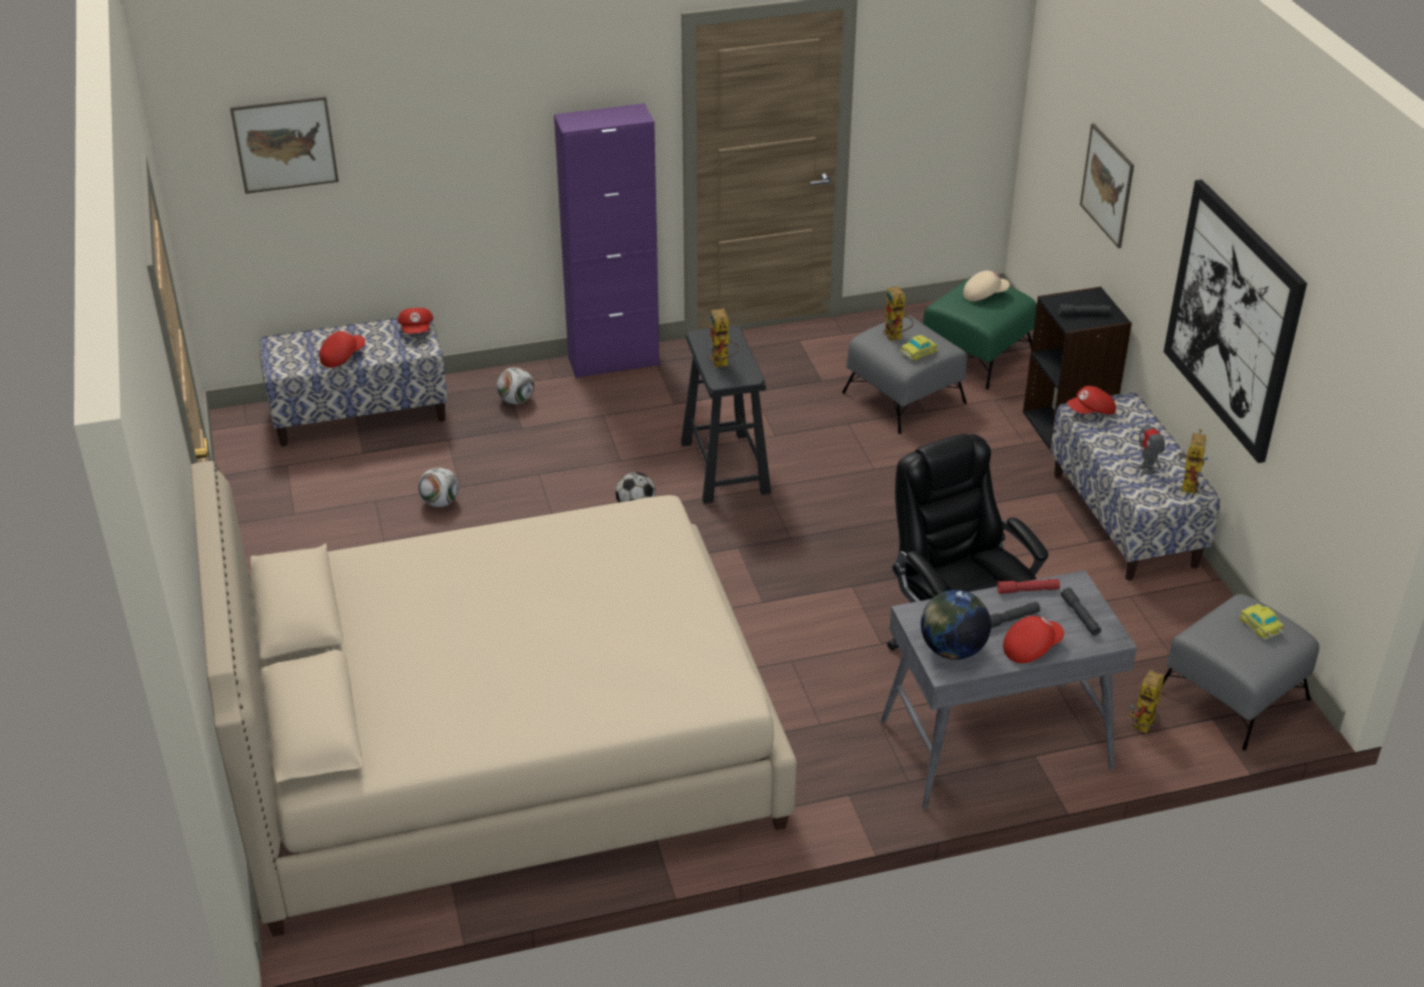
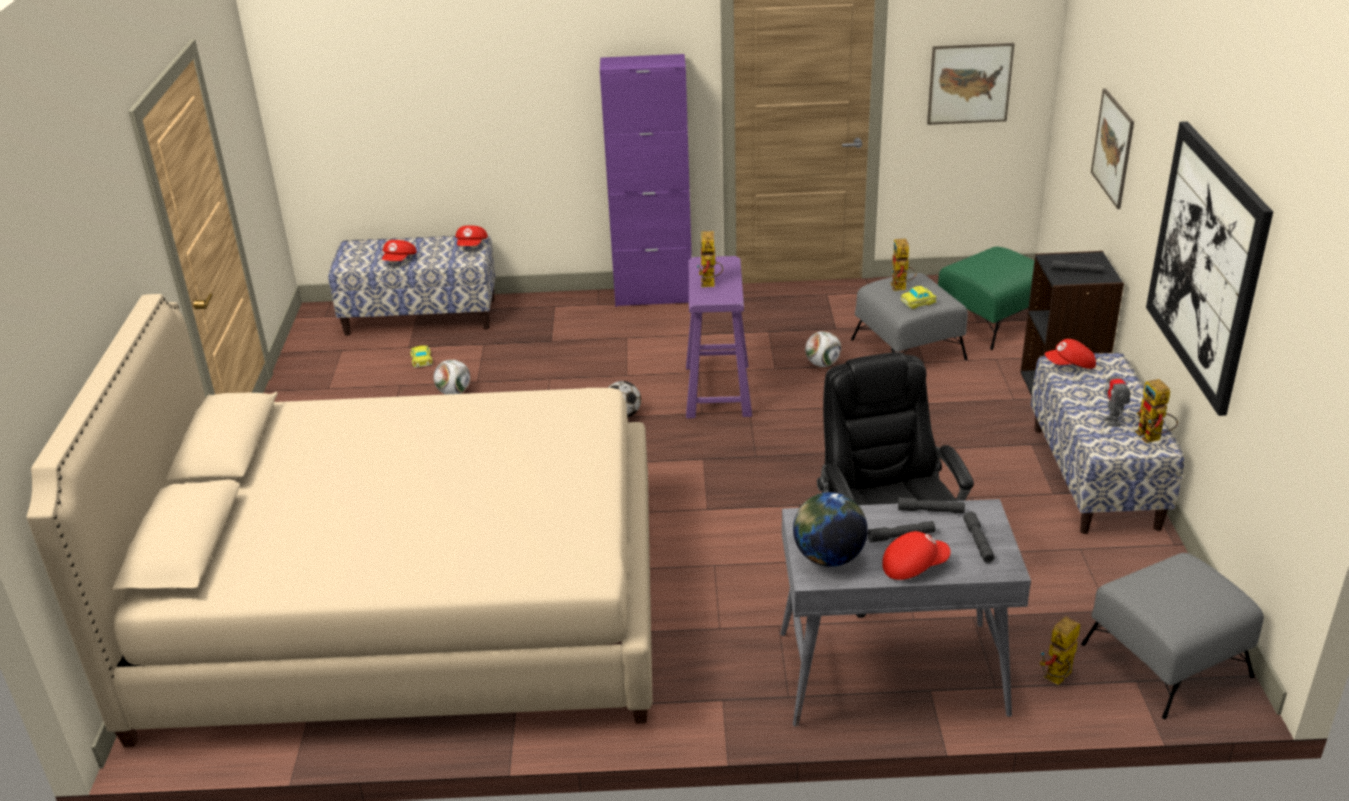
camera: 15 degrees right, 5 degrees down
picture [230,96,339,194] -> picture moved to [927,43,1014,125]
red cap [319,331,365,368] -> red cap turned 135 degrees clockwise [382,240,417,261]
football [497,367,534,404] -> football moved to [805,331,841,367]
black stool [681,326,771,504] -> purple stool [686,256,752,418]
beige cap [963,271,1010,301] -> none
red flashlight [997,579,1060,594] -> grey flashlight [898,497,965,513]
toy robot [1178,429,1208,494] -> toy robot turned 135 degrees clockwise [1135,379,1178,443]
toy car [1239,604,1284,640] -> toy car moved to [410,345,433,368]

